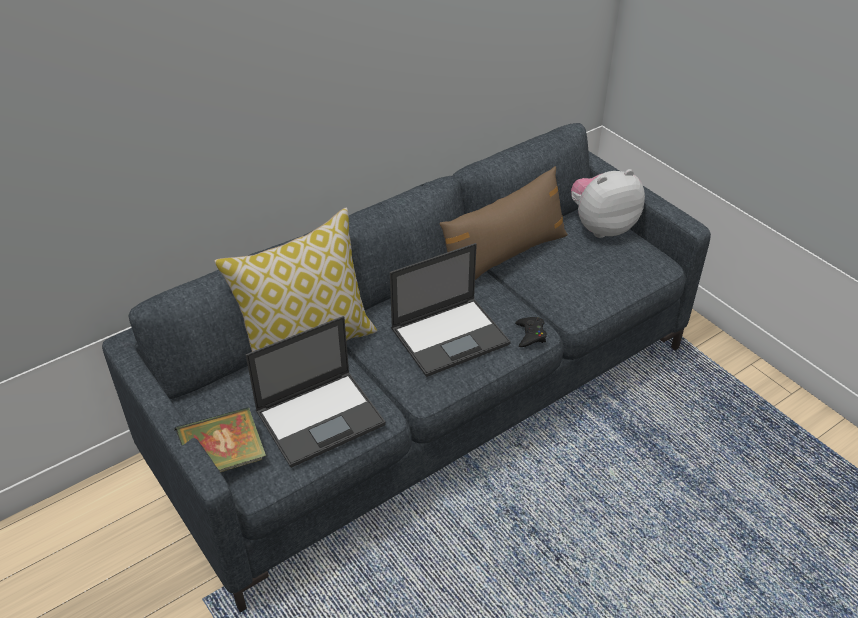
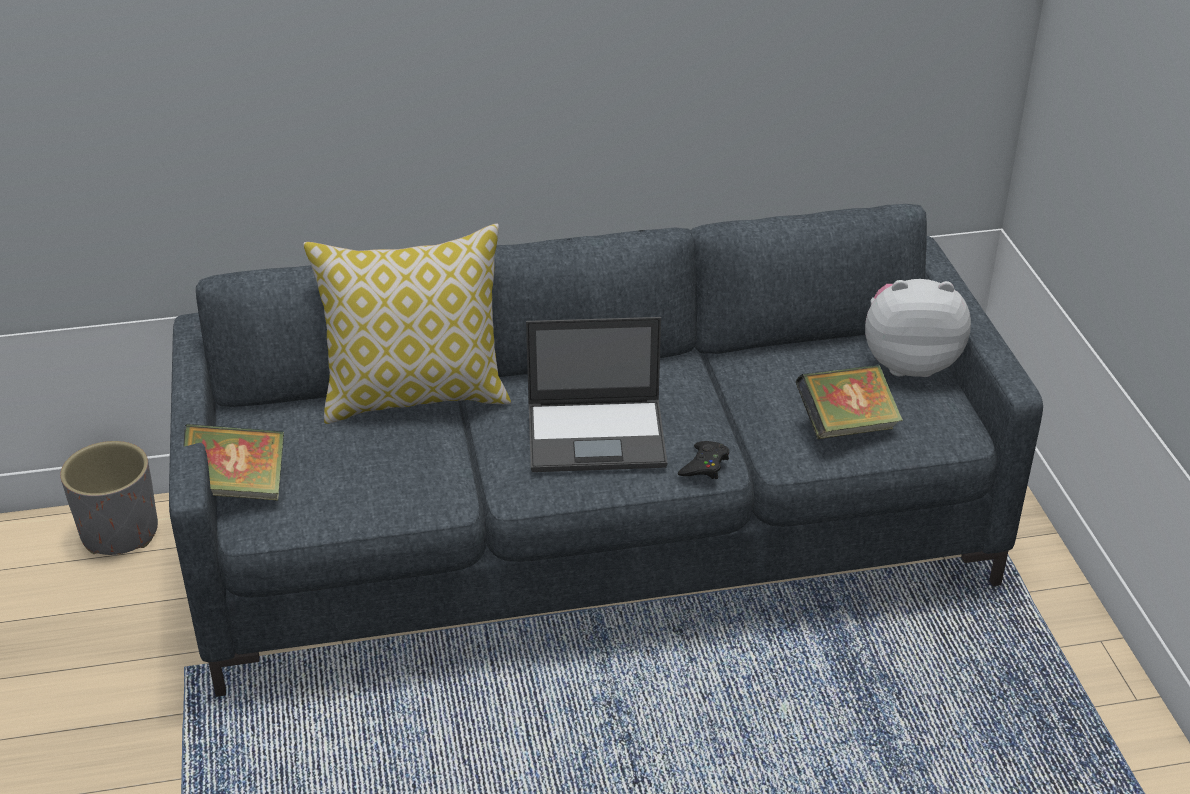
camera: 25 degrees right, 5 degrees down
laptop [246,316,386,468] -> none
brown pillow [440,166,568,280] -> none
none -> grey planter [60,441,158,555]
none -> book [795,365,903,439]

